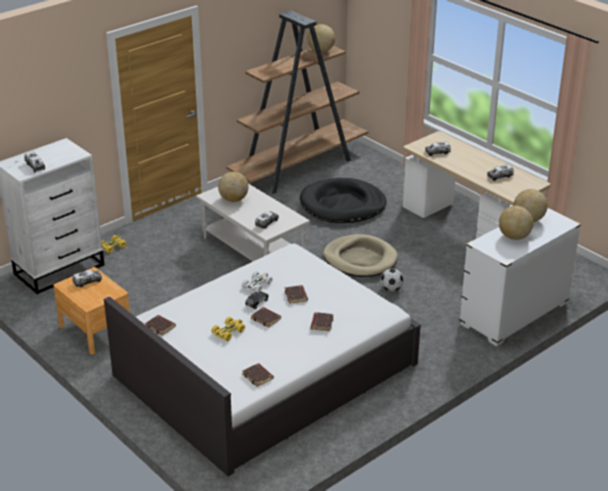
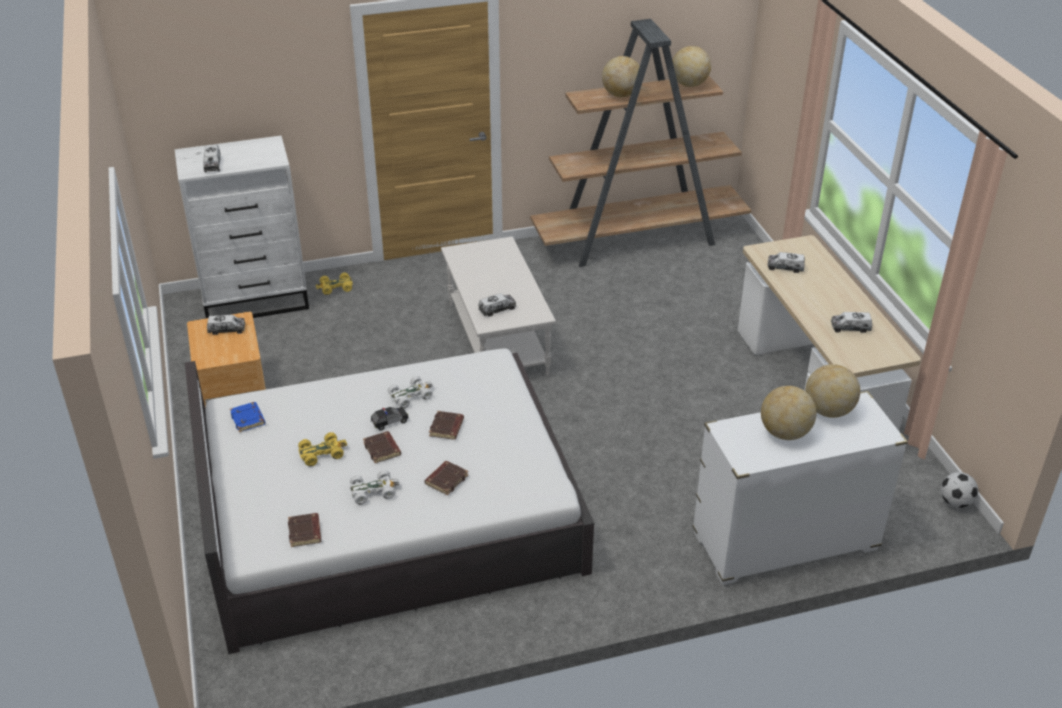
camera: 25 degrees right, 5 degrees up
brown book [145,315,176,336] -> blue book [230,402,266,432]
globe [218,172,248,202] -> globe moved to [602,56,640,97]
black dog bed [300,178,387,223] -> none
beige dog bed [323,234,398,277] -> none
football [381,269,404,292] -> football moved to [941,472,978,508]
none -> white toy car [349,470,400,505]

